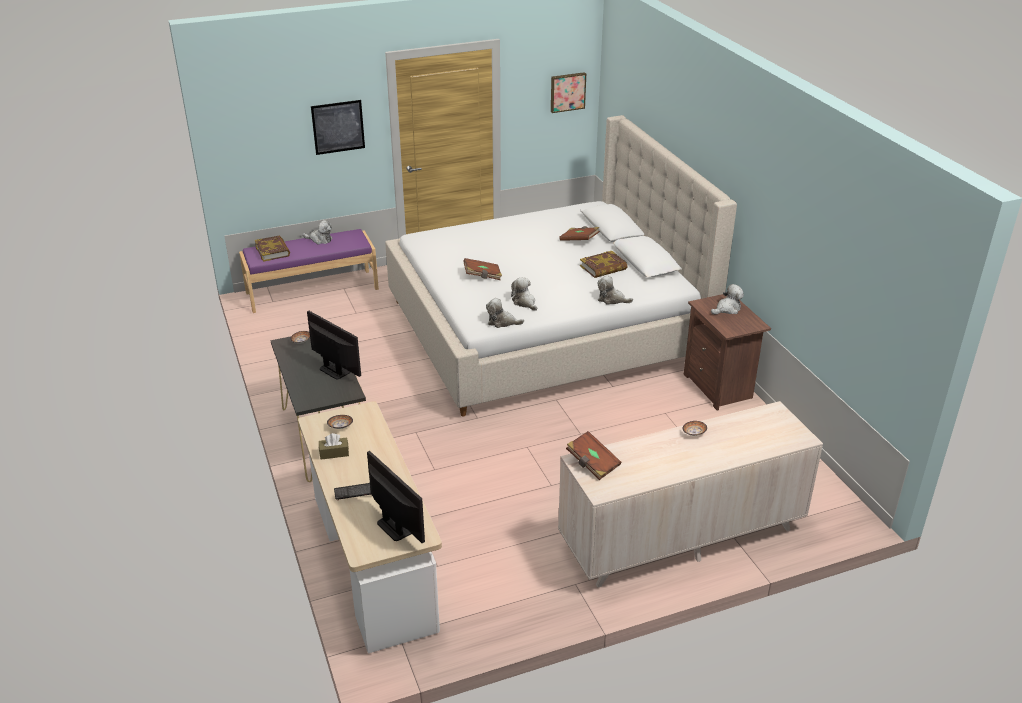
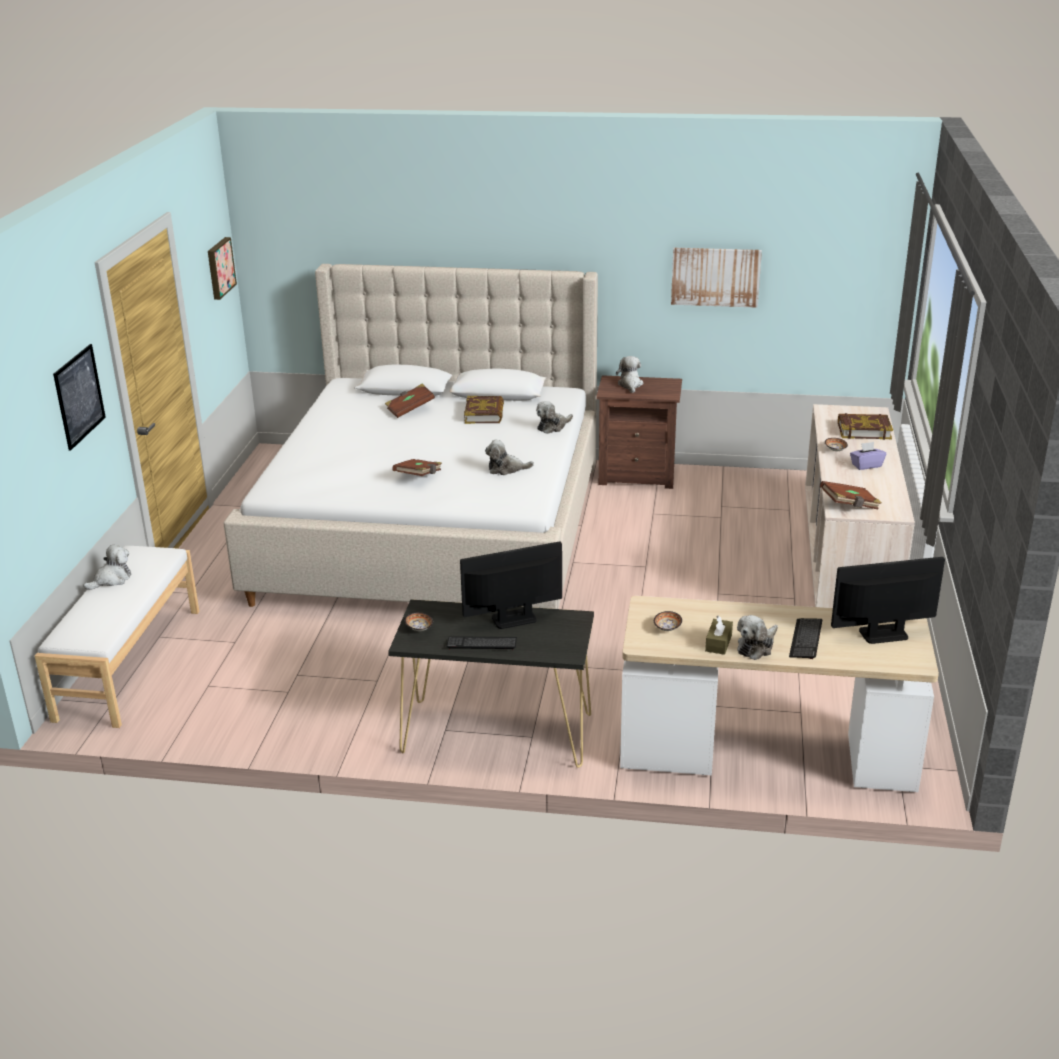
camera: 60 degrees left, 5 degrees down
purple bench [239,229,379,313] -> white bench [35,546,199,728]
book [255,235,290,262] -> book moved to [838,413,893,440]
plush toy [486,298,524,328] -> plush toy moved to [737,615,778,660]
none -> keyboard [446,636,517,650]
none -> picture [671,248,762,308]
none -> purple tissue box [850,442,886,470]

